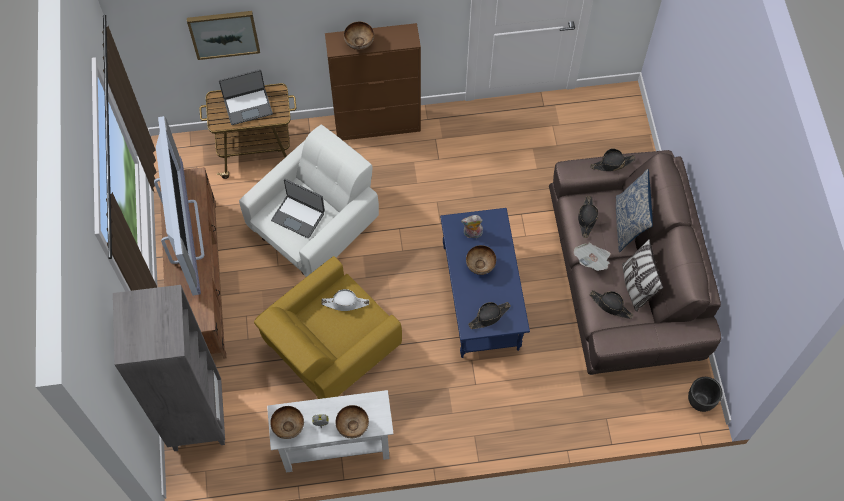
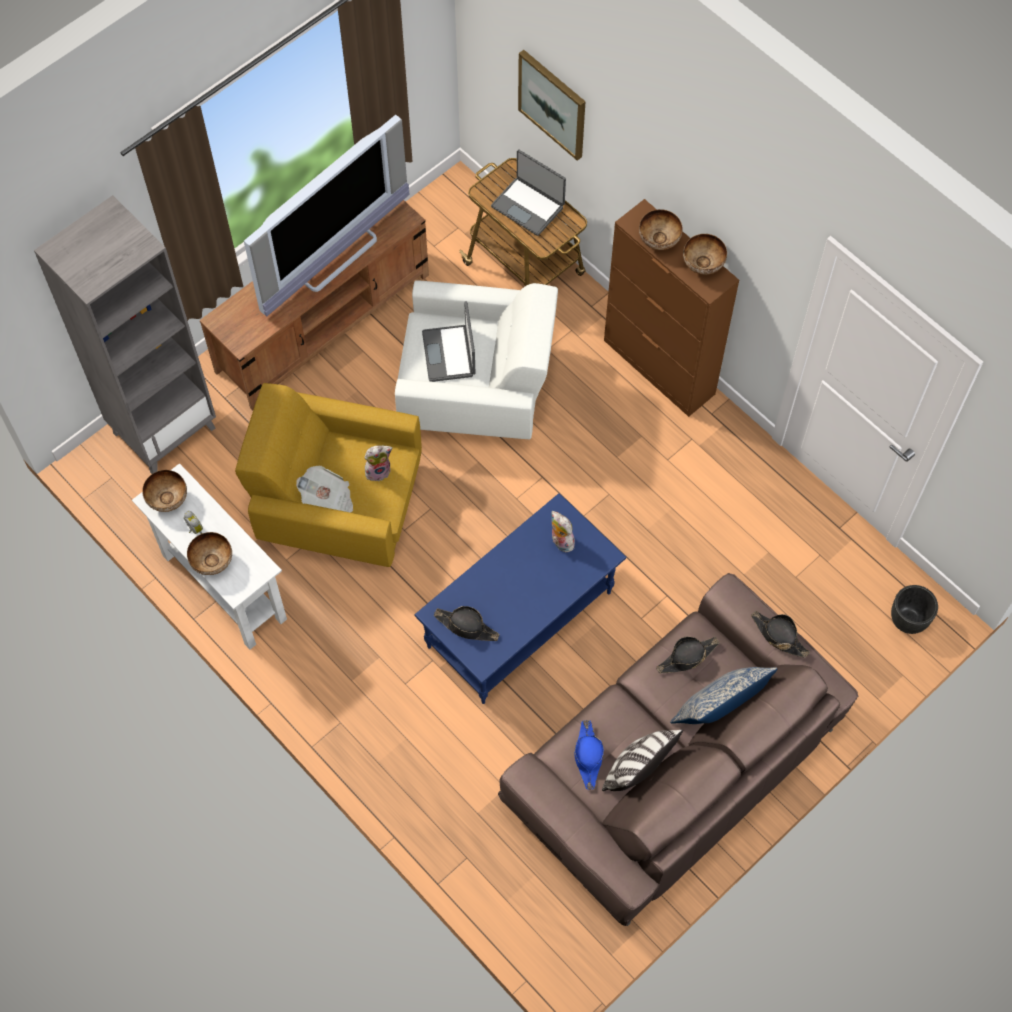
camera: 55 degrees right, 0 degrees up
white hat [321,289,369,311] -> plush toy [364,445,393,481]
bowl [466,245,496,275] -> bowl moved to [683,234,727,275]
newspaper [574,243,611,271] -> newspaper moved to [296,465,353,513]
black hat [589,290,633,319] -> blue hat [575,720,604,790]
black planter [688,377,722,412] -> black planter moved to [891,585,938,634]

